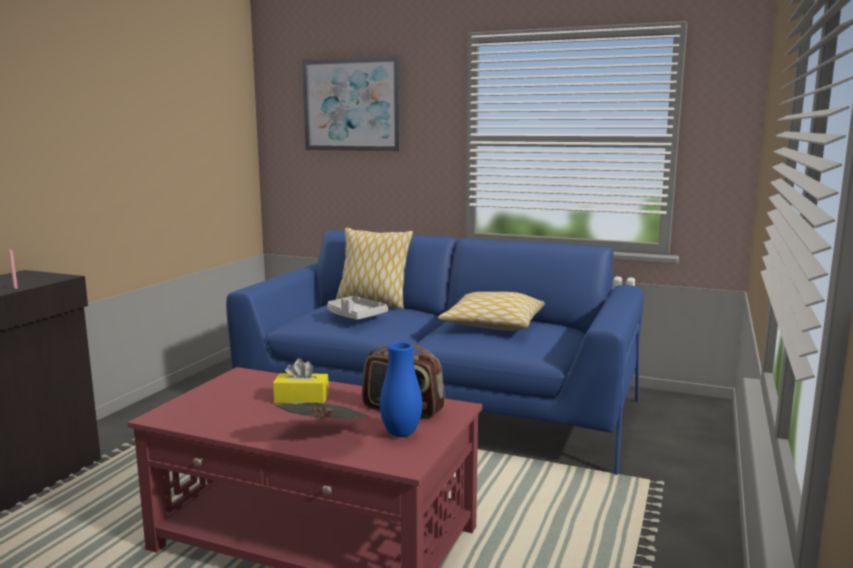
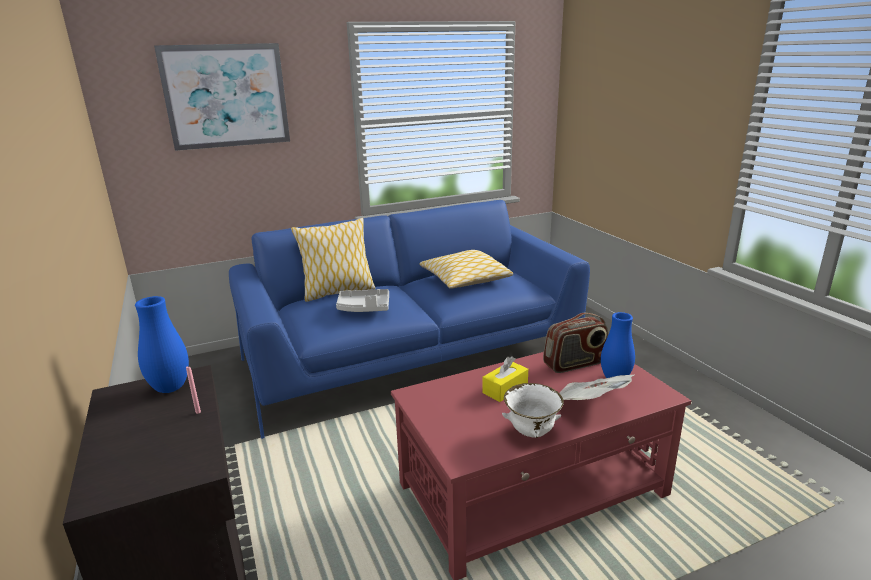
camera: 45 degrees left, 10 degrees up
none -> blue vase [135,296,189,393]
none -> white bowl [502,383,564,438]

